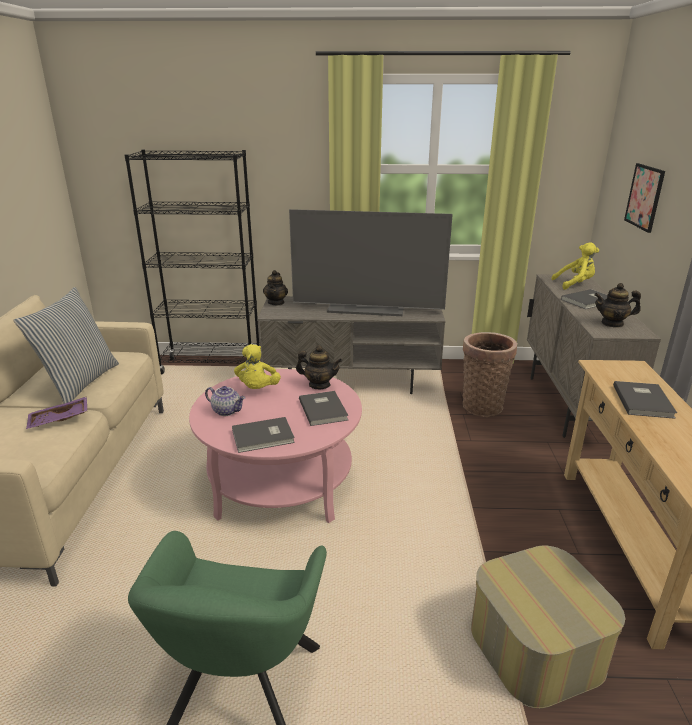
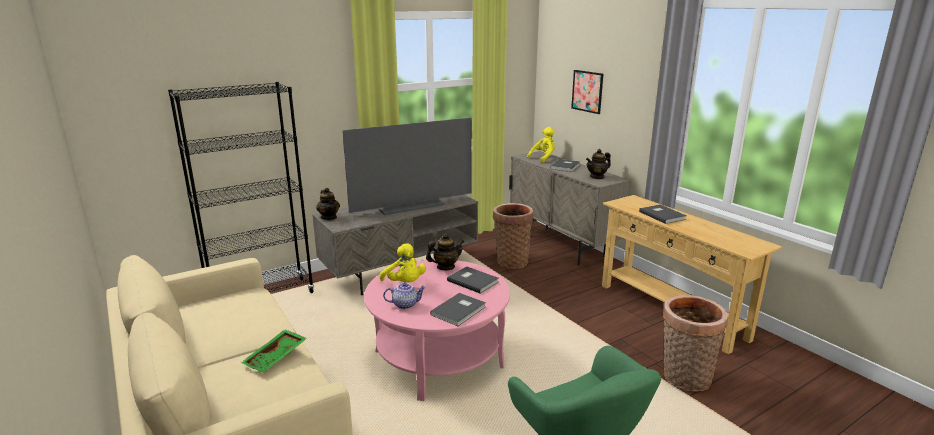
camera: 35 degrees left, 5 degrees down
pillow [13,287,119,404] -> none
purple tray [26,396,87,429] -> green tray [241,329,307,373]
ottoman [471,546,625,708] -> basket [663,295,728,392]

